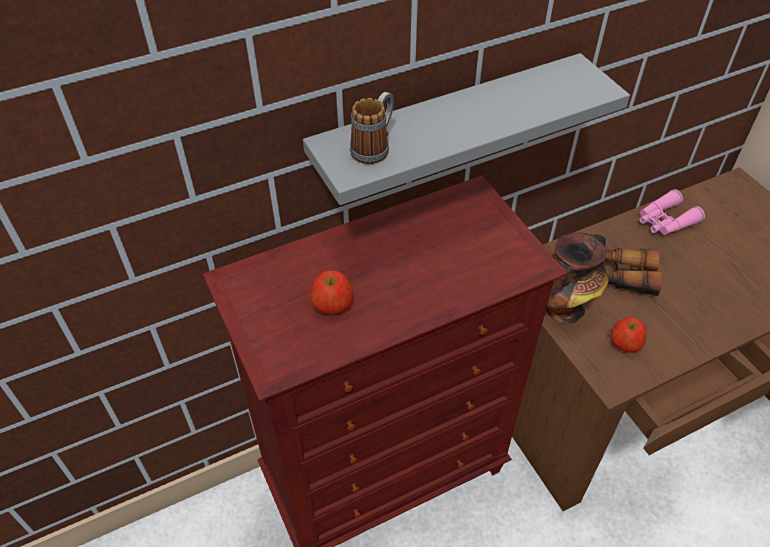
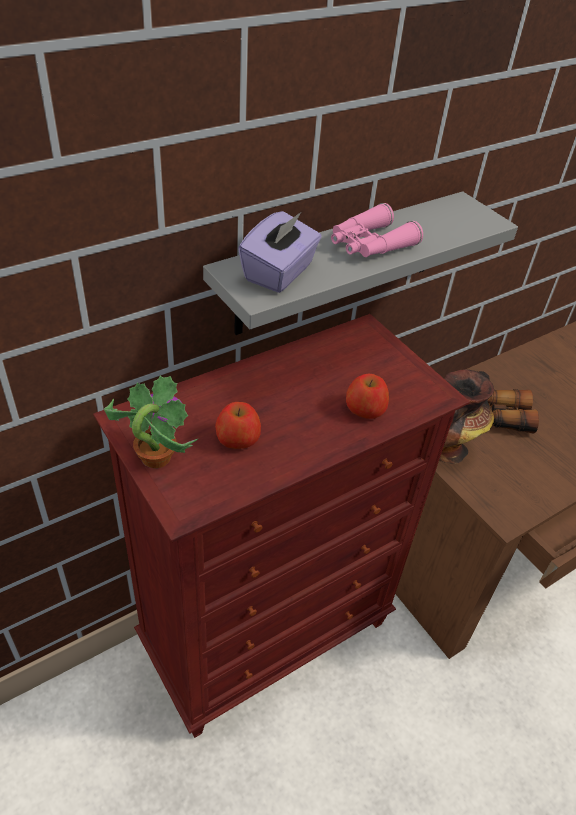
camera: 10 degrees left, 5 degrees down
mug [350,92,394,164] -> purple tissue box [238,211,322,293]
apple [610,317,647,353] -> apple moved to [346,373,389,419]
pink binoculars [640,189,705,235] -> pink binoculars moved to [331,203,423,257]
none -> potted plant [104,376,199,468]

